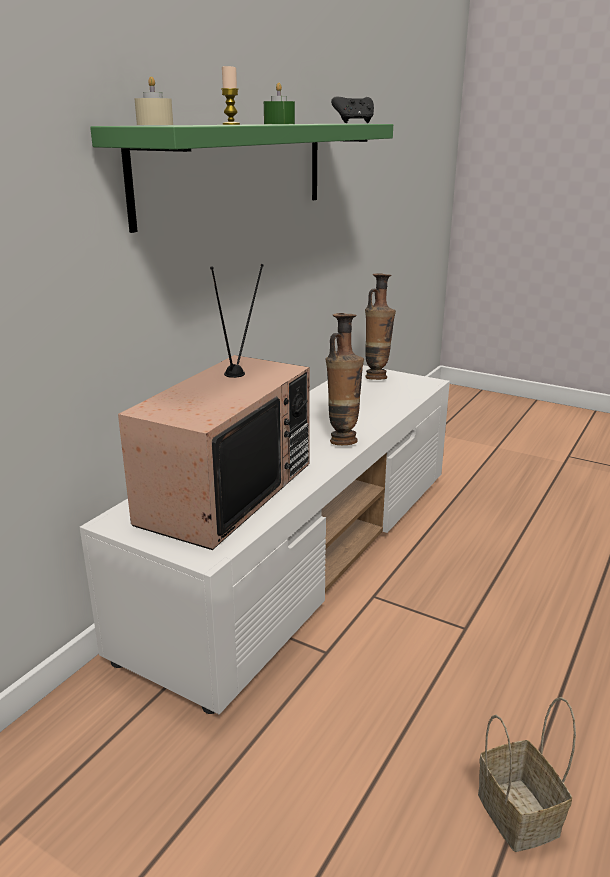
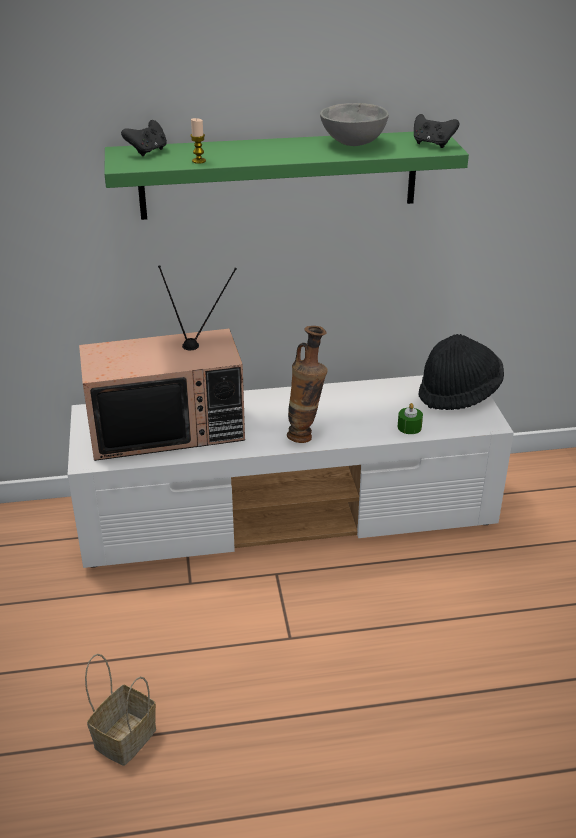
camera: 50 degrees right, 10 degrees up
beige candle [134,76,173,125] -> black game controller [121,120,167,156]
green candle [264,83,295,124] -> green candle moved to [398,403,423,434]
vase [365,273,396,380] -> black hat [419,334,504,410]
none -> grey bowl [320,103,389,146]

